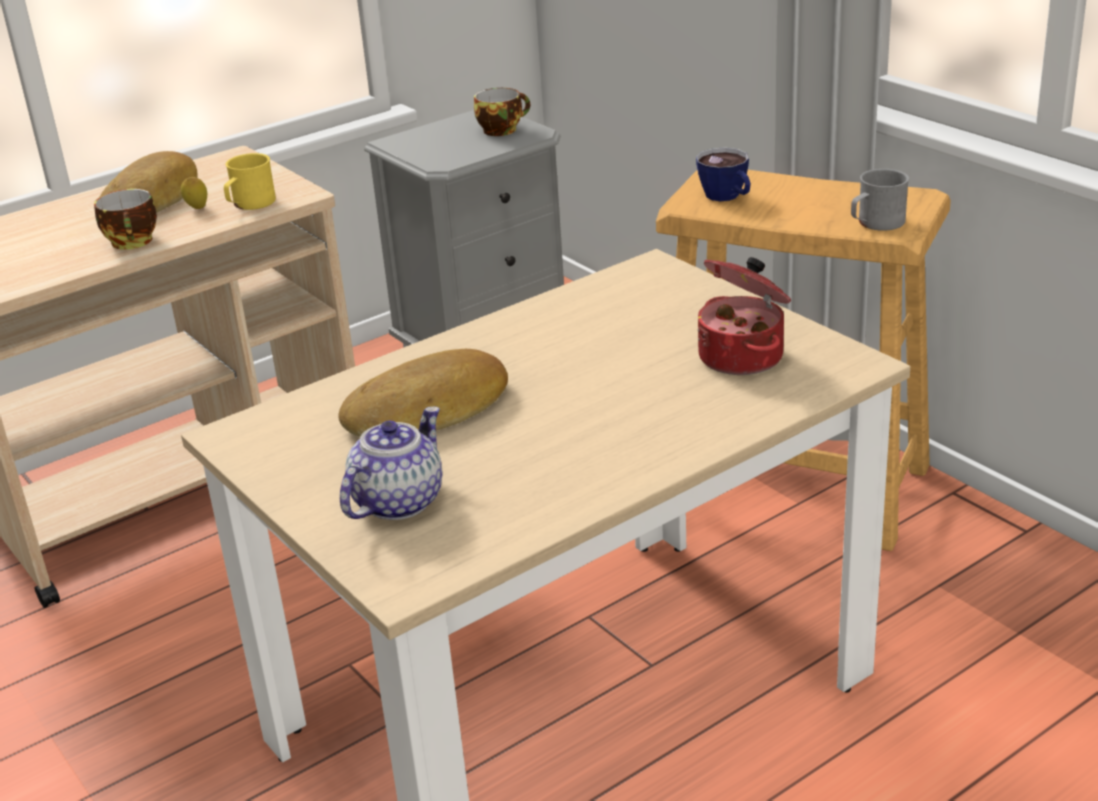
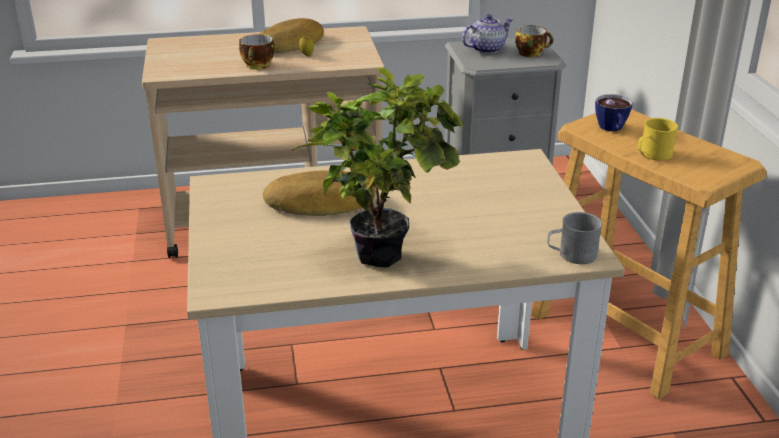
camera: 25 degrees right, 0 degrees up
yellow mug [224,153,276,210] -> yellow mug moved to [637,118,678,161]
teapot [340,407,442,520] -> teapot moved to [462,14,514,54]
cooking pot [698,257,791,375] -> none
grey mug [851,169,909,231] -> grey mug moved to [547,212,602,264]
none -> potted plant [292,67,463,268]

